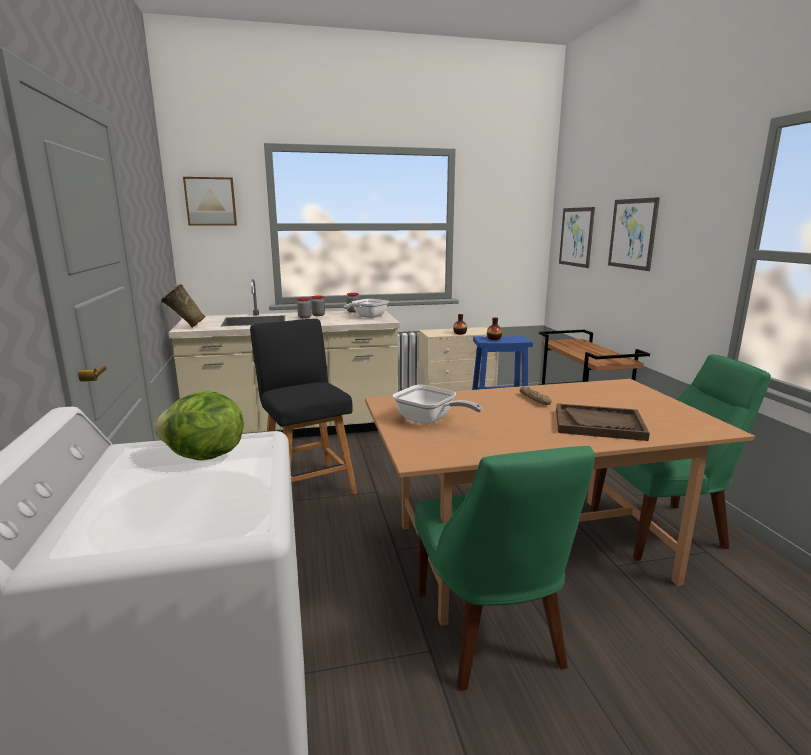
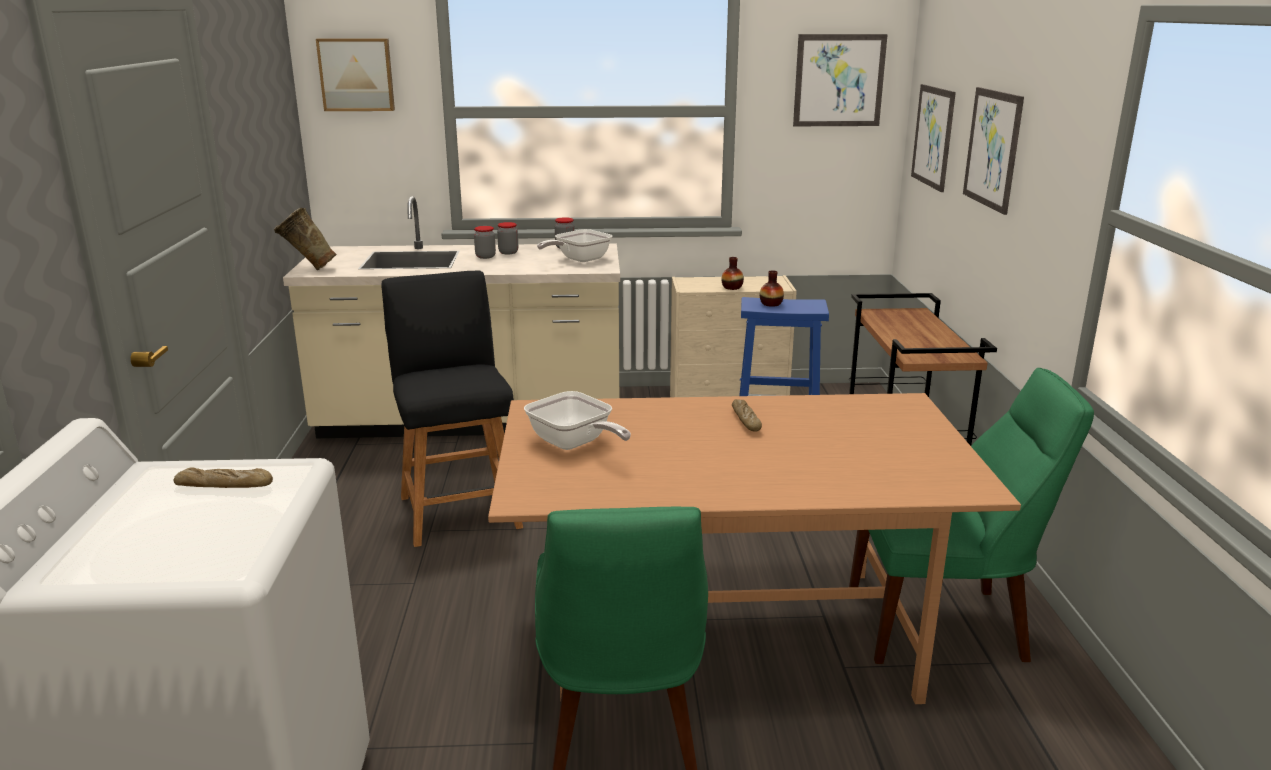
camera: 10 degrees right, 5 degrees up
lettuce [154,391,243,460] -> bread [174,467,273,488]
brown tray [556,403,650,441] -> none
none -> picture [793,34,888,126]

